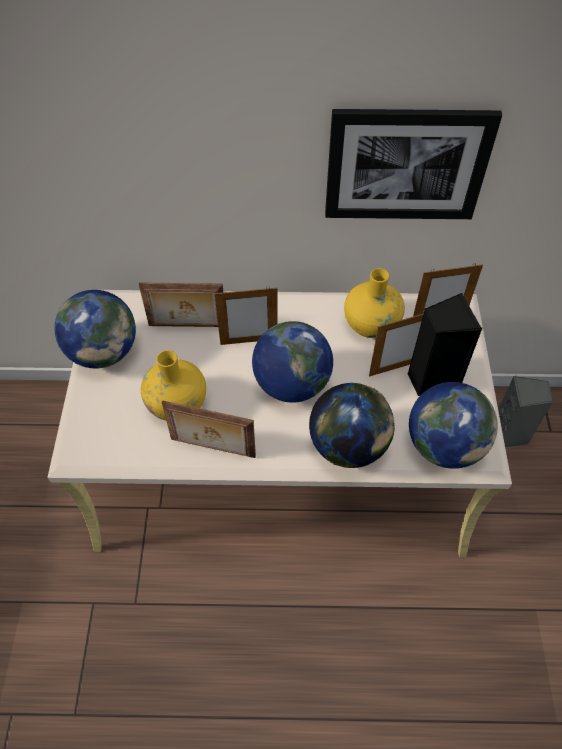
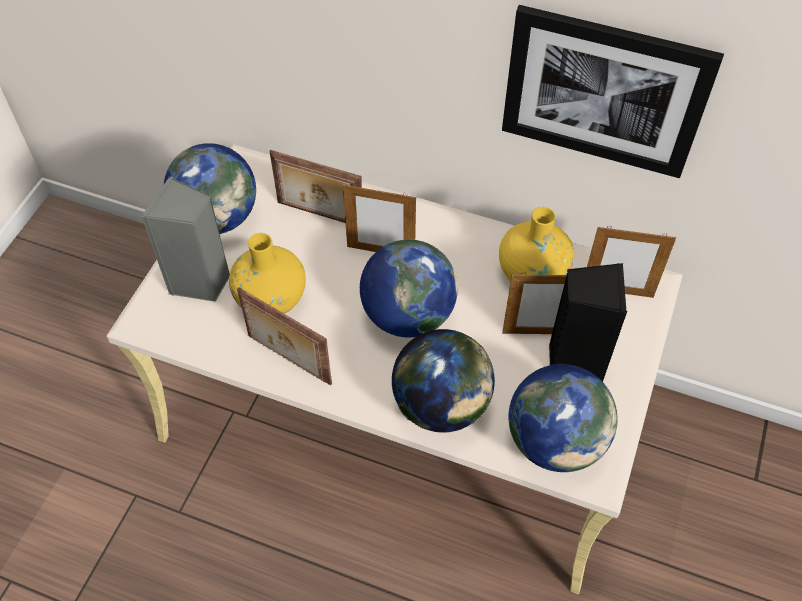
camera: 20 degrees right, 0 degrees up
grey speaker [498,376,554,448] -> grey speaker moved to [141,177,230,302]

